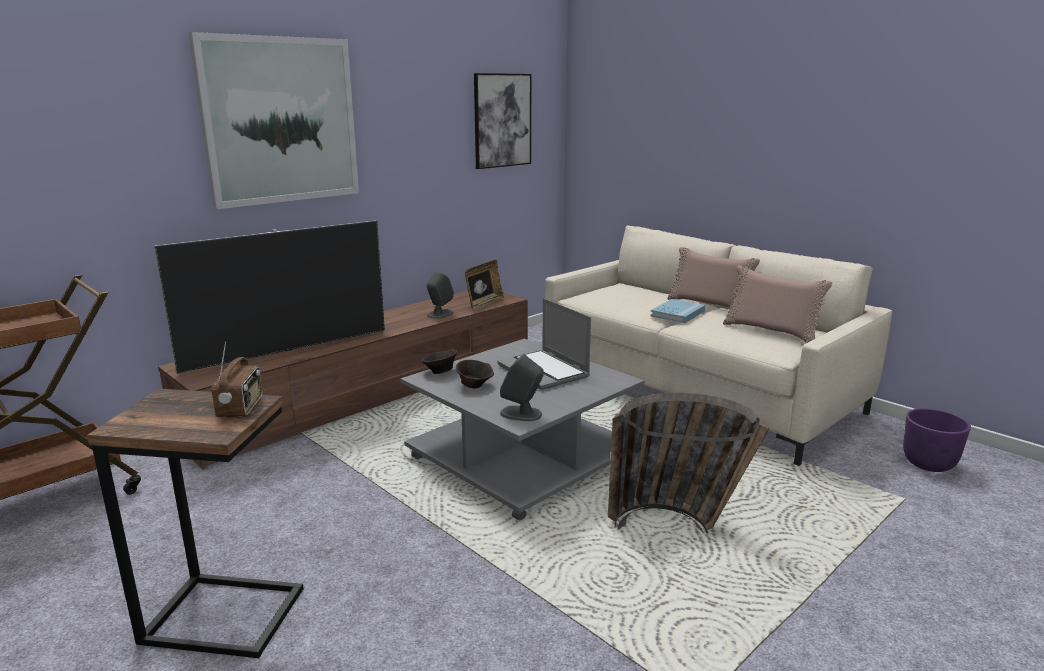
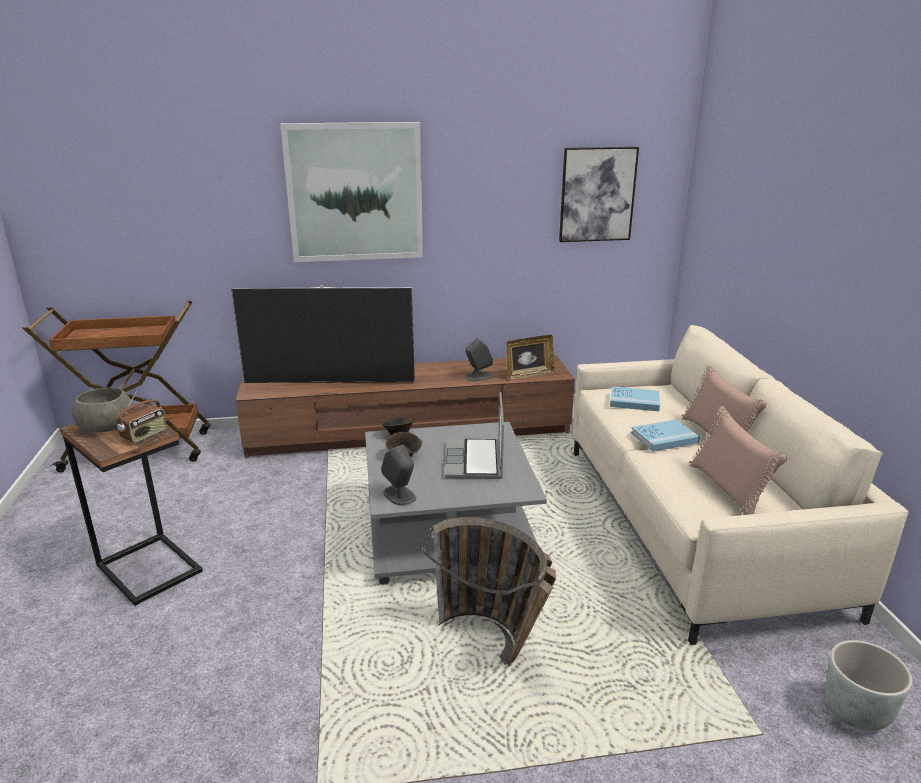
camera: 35 degrees right, 5 degrees up
purple planter [903,408,971,472] -> grey planter [825,640,912,731]
none -> grey bowl [72,387,133,433]
none -> blue book [610,386,660,411]

